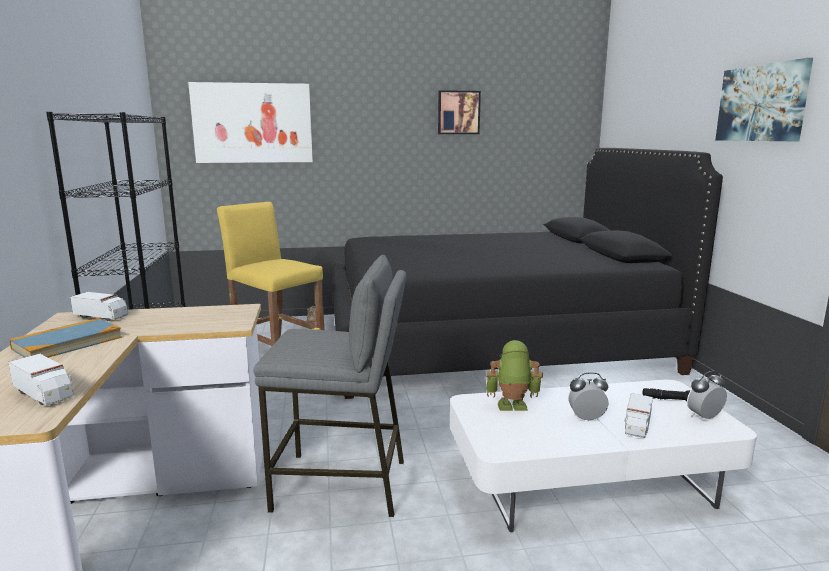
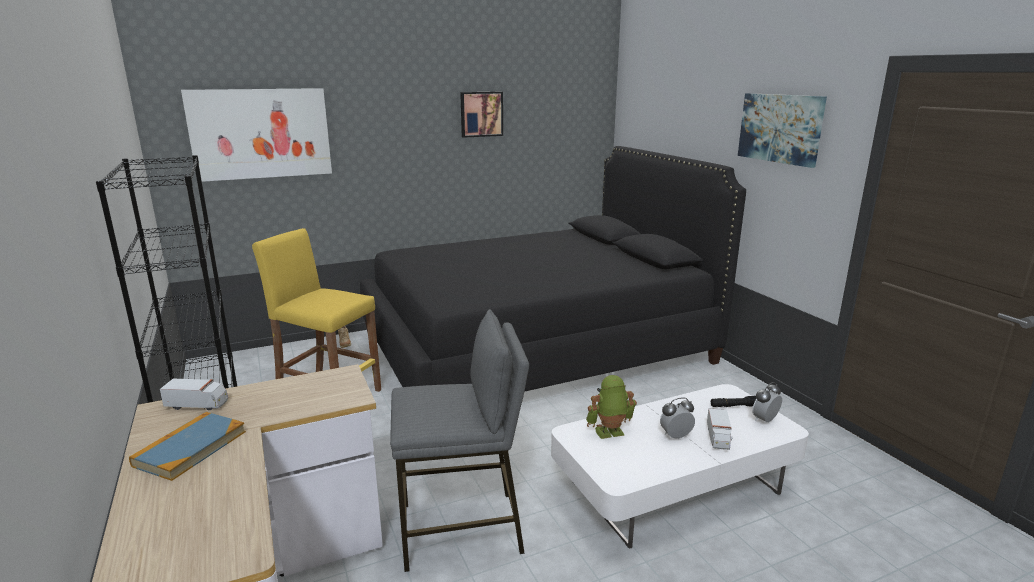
camera: 15 degrees left, 5 degrees up
toy truck [8,354,74,405] -> none

